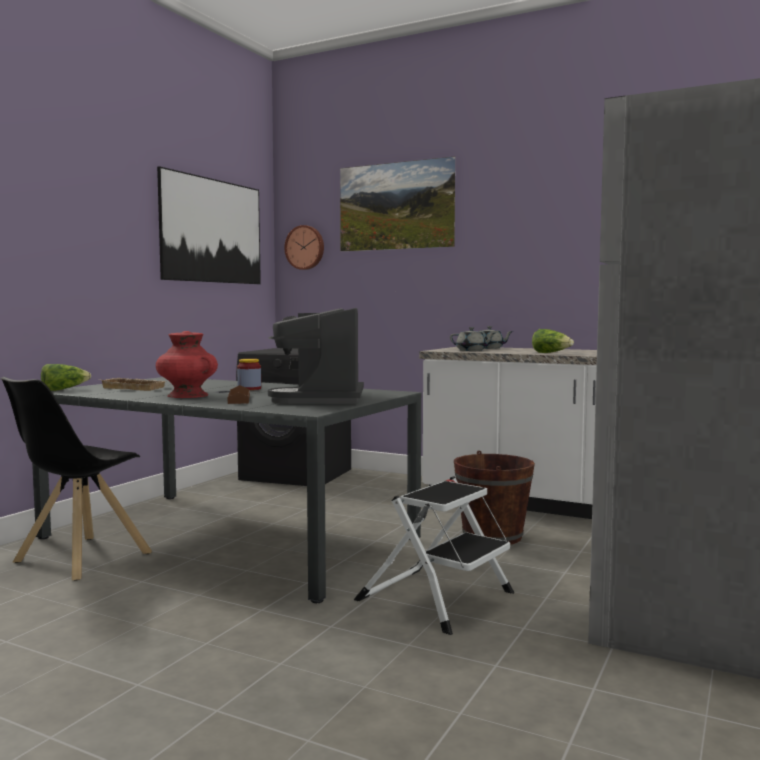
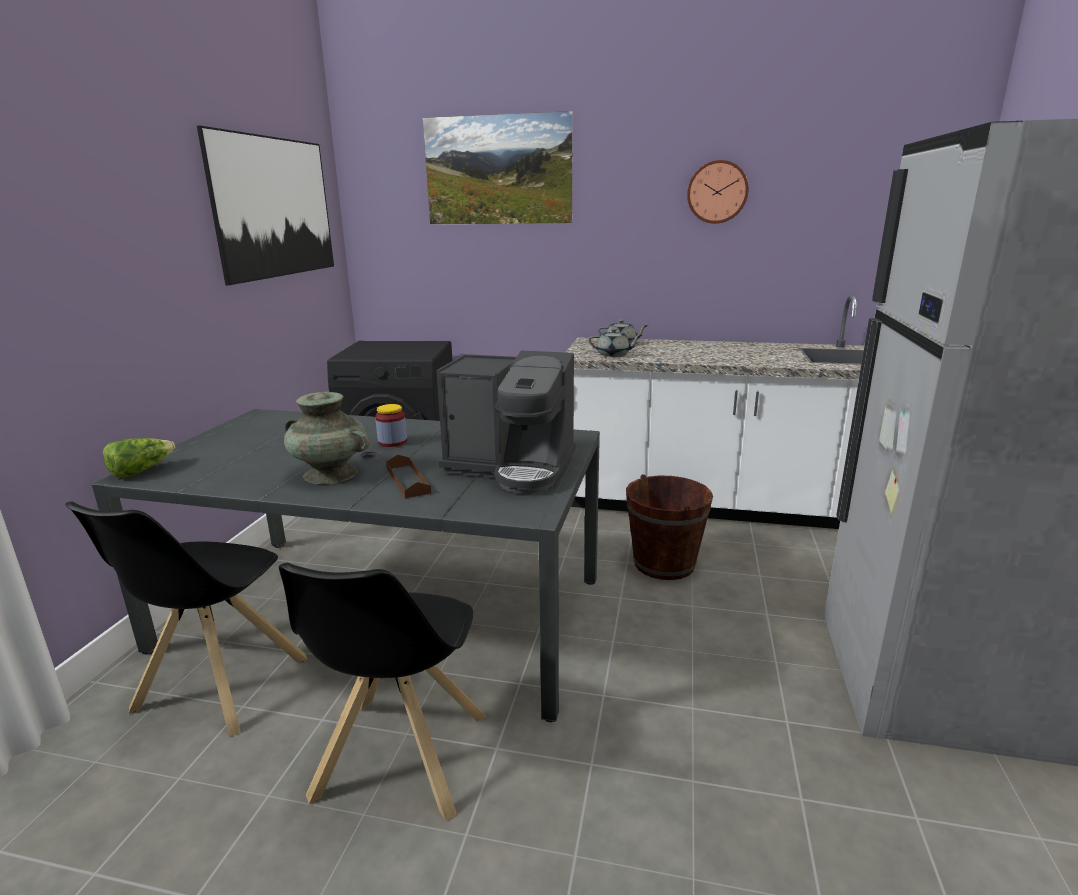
camera: 15 degrees left, 15 degrees up
beige tray [99,378,165,391] -> none
red vase [156,331,218,398] -> turquoise vase [284,392,369,484]
coffee machine [268,308,364,404] -> coffee machine turned 60 degrees counterclockwise [436,351,576,494]
wall clock [284,225,324,270] -> wall clock moved to [687,160,749,224]
step ladder [354,477,514,635] -> none
lettuce [532,329,574,353] -> none
none -> black chair [279,563,486,821]

